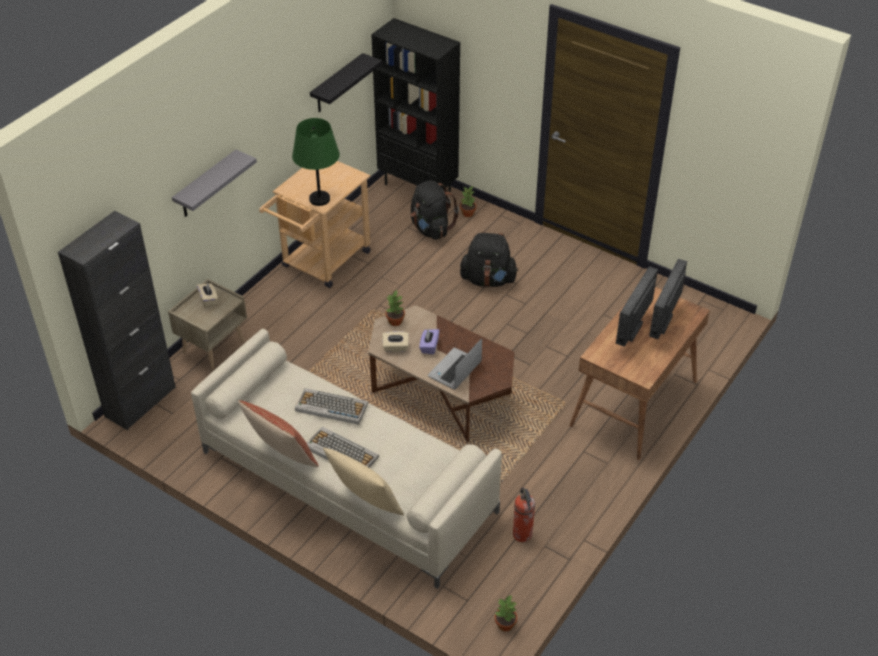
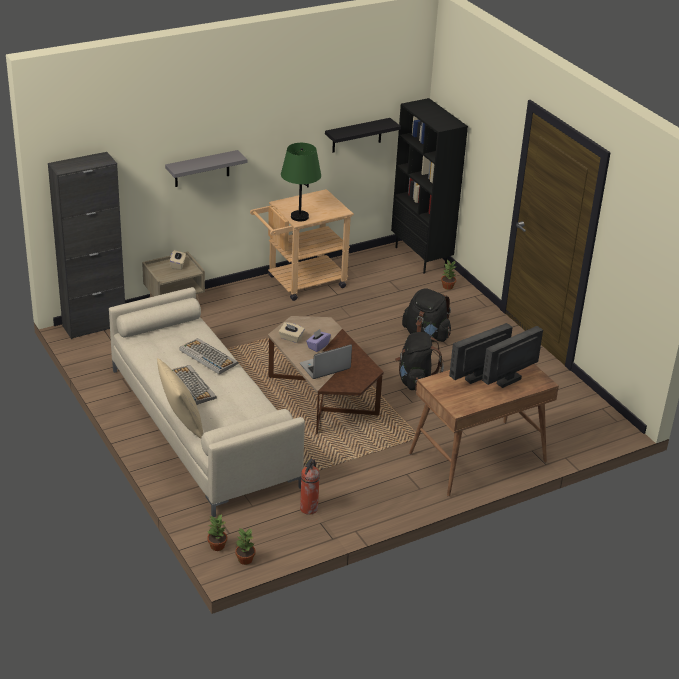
camera: 25 degrees right, 10 degrees down
pillow [238,401,319,467] -> none
potted plant [386,290,405,326] -> potted plant moved to [207,515,227,551]
black backpack [410,181,459,240] -> black backpack moved to [395,332,444,391]

